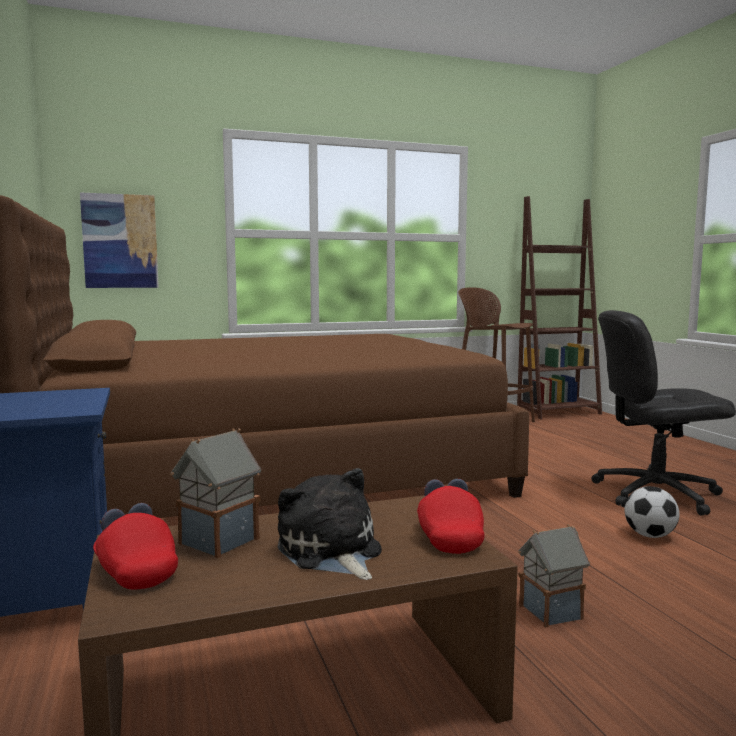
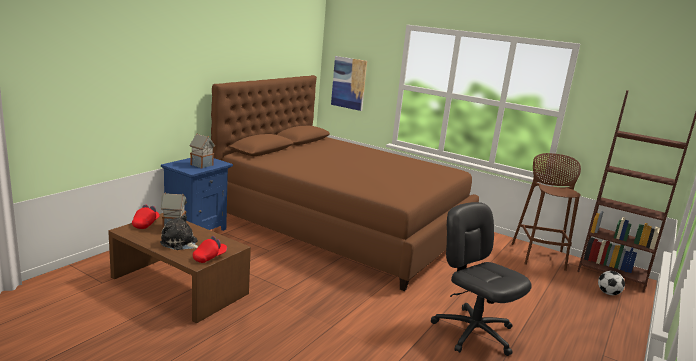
camera: 50 degrees right, 10 degrees up
plush toy [278,468,382,580] -> plush toy turned 90 degrees counterclockwise [160,214,199,250]
toy house [518,524,590,628] -> toy house moved to [190,133,215,169]
football [624,486,679,538] -> football moved to [598,271,625,295]

